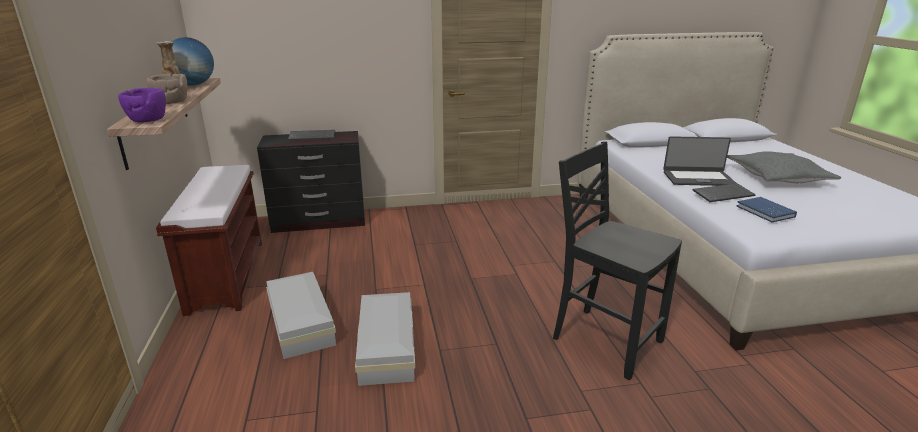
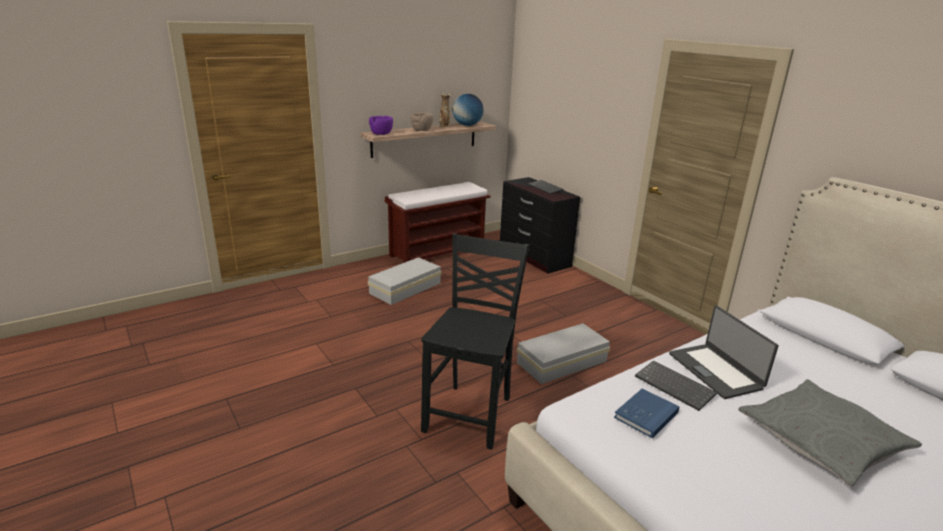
camera: 65 degrees right, 0 degrees up
white storage box [355,292,415,386] -> white storage box moved to [517,323,610,384]

